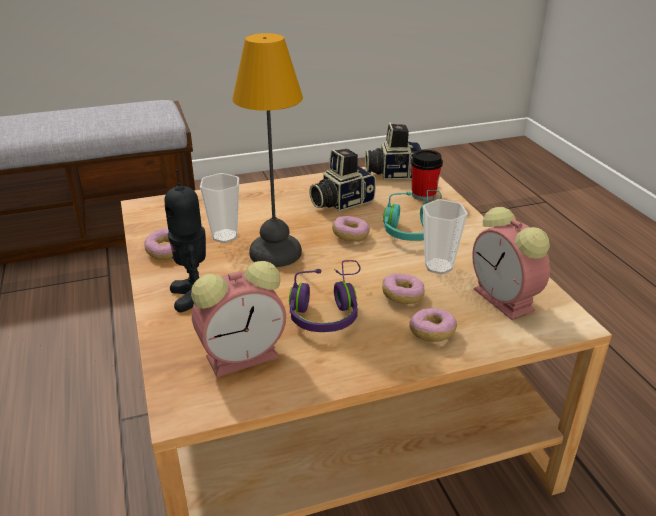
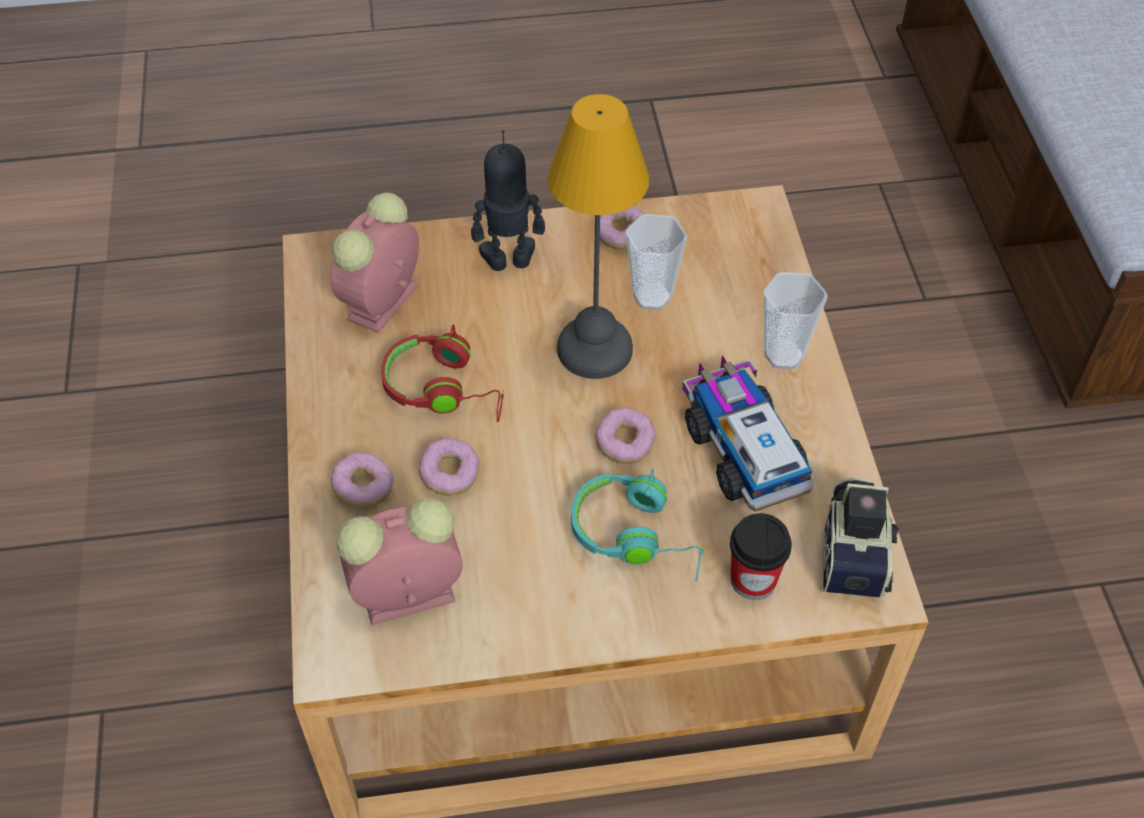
camera: 100 degrees right, 20 degrees up
alarm clock [191,261,286,377] -> alarm clock turned 45 degrees clockwise [330,193,419,333]
purple headphones [289,260,361,332] -> red headphones [381,324,504,422]
camera [309,149,376,211] -> toy truck [682,355,814,512]
cup [423,199,468,274] -> cup moved to [764,272,827,369]

